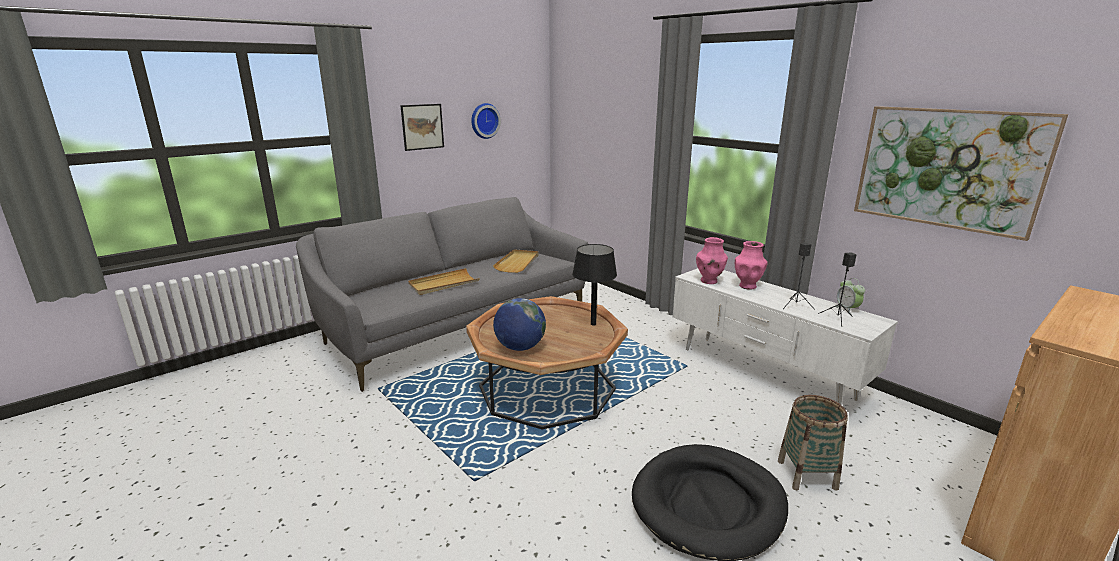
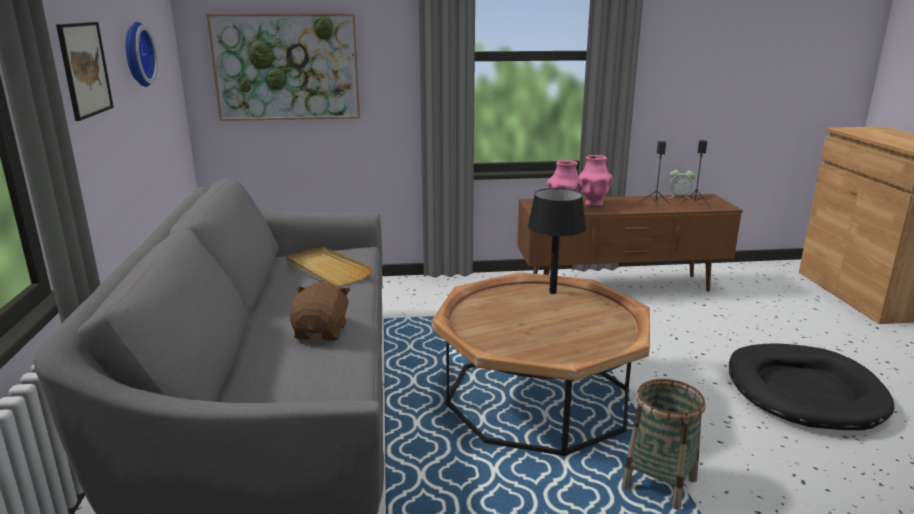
camera: 55 degrees left, 0 degrees up
beige tray [408,268,480,295] -> brown plush toy [289,282,351,341]
globe [493,298,546,351] -> none
white tv stand [673,268,898,404] -> brown tv stand [517,194,743,292]
basket [778,395,848,491] -> basket moved to [622,379,706,510]
picture [854,106,1068,241] -> picture moved to [206,14,360,121]

